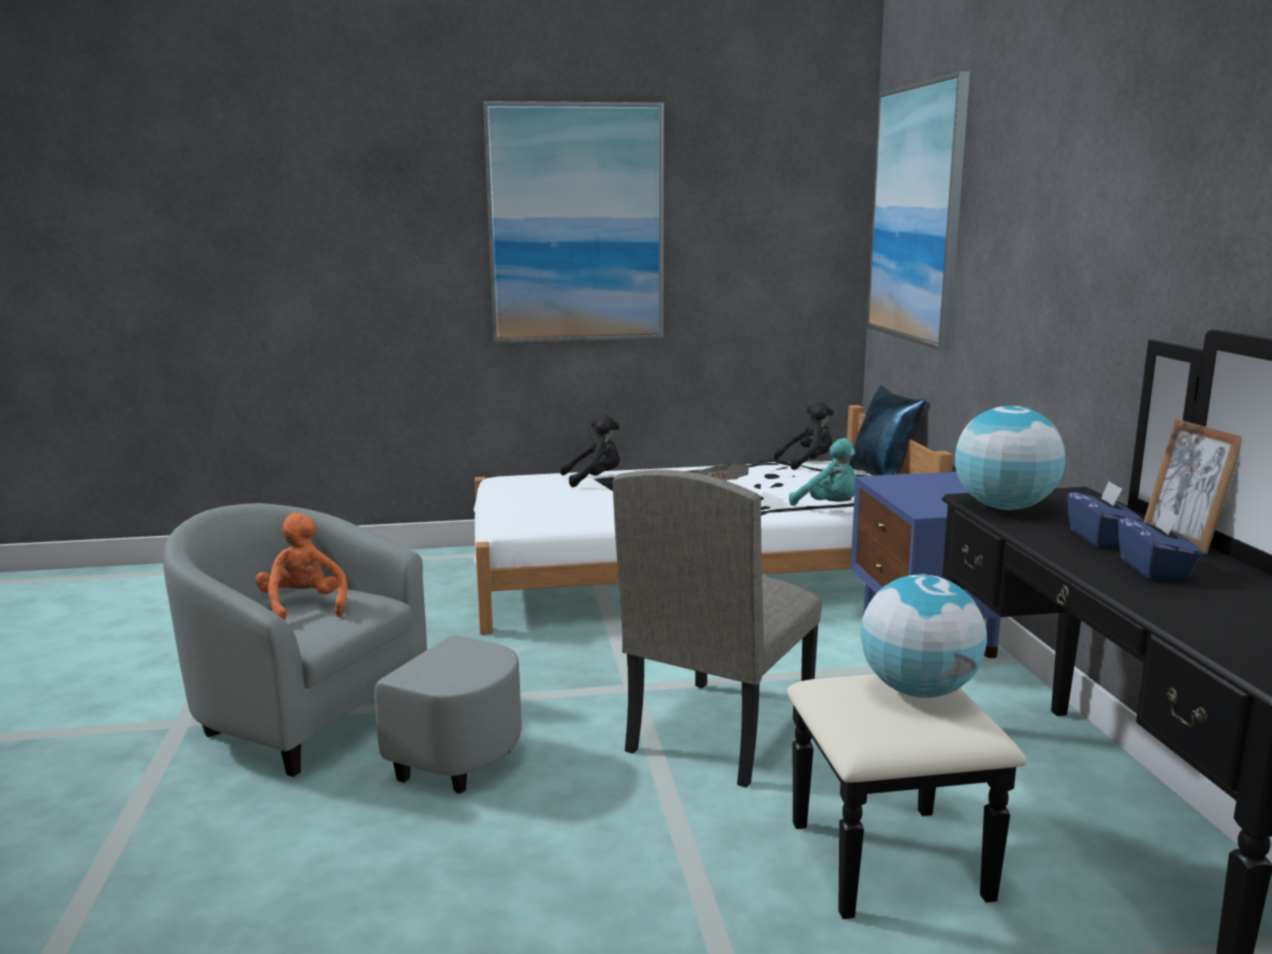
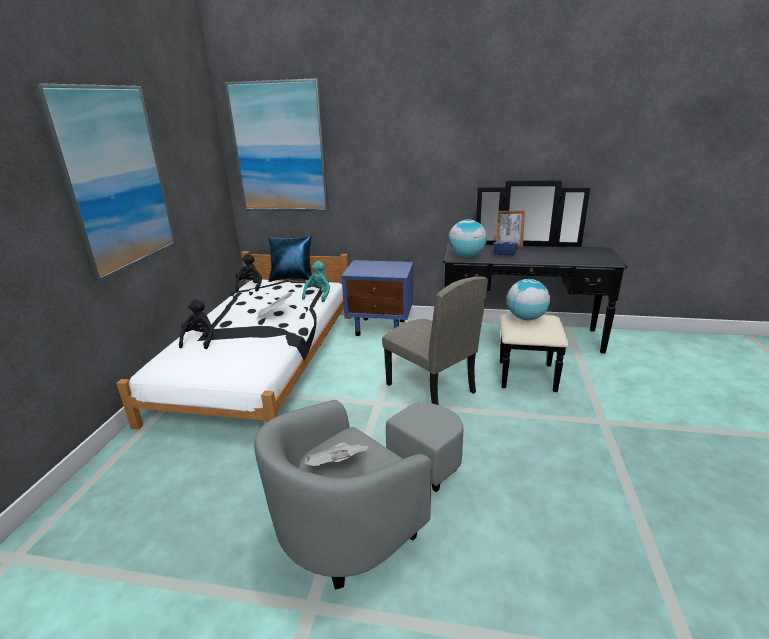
camera: 70 degrees left, 10 degrees up
orange plush toy [255,513,347,620] -> newspaper [305,443,368,466]
turquoise plush toy [789,438,857,506] -> turquoise plush toy turned 45 degrees counterclockwise [302,261,330,302]
blue tissue box [1118,506,1202,580] -> none

